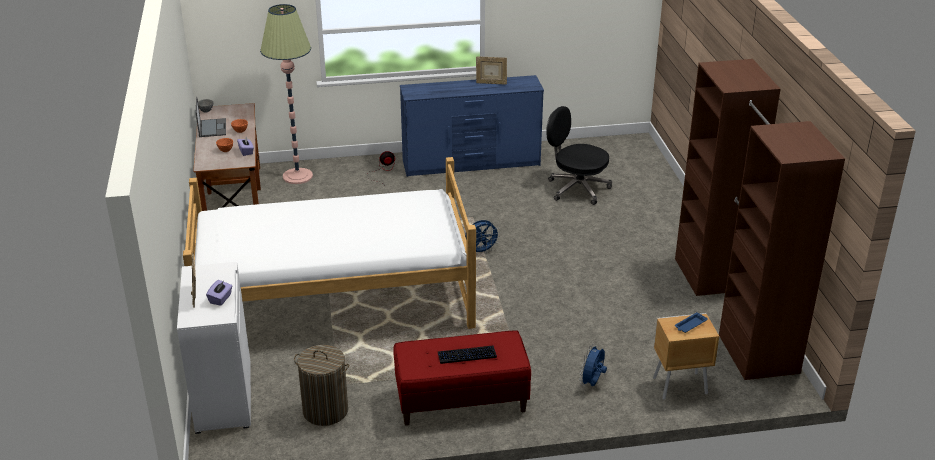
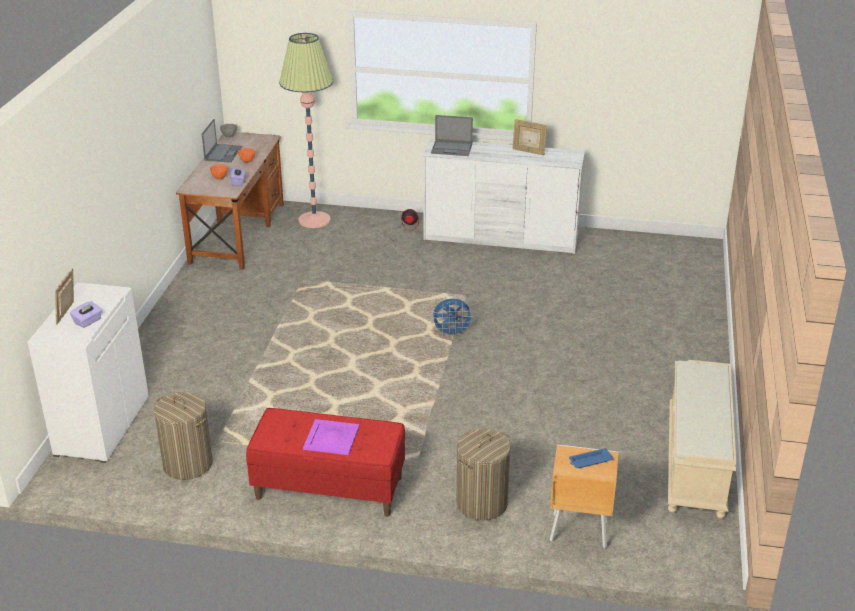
camera: 20 degrees right, 0 degrees up
bed [183,157,476,329] -> none
blue dresser [400,75,544,177] -> white dresser [423,139,585,254]
keyboard [438,346,497,364] -> purple tray [303,419,360,455]
black office chair [546,106,612,205] -> none
blue fan [579,344,607,386] -> laundry basket [456,428,511,521]
brown wardrobe [675,59,845,380] -> beige bench [668,360,736,519]
none -> laptop [431,115,473,156]

